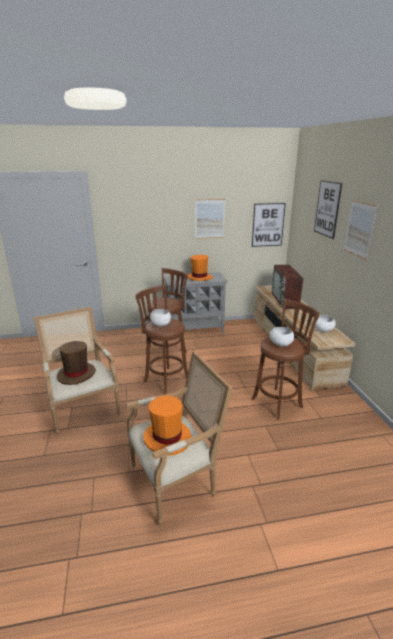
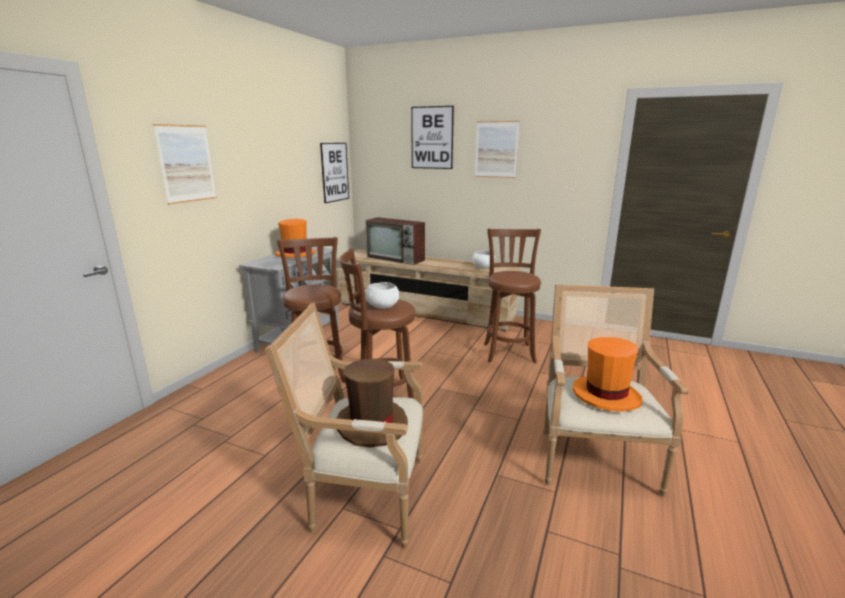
camera: 55 degrees left, 5 degrees down
picture [195,199,225,239] -> picture moved to [153,124,217,205]
white bowl [270,327,294,347] -> none

